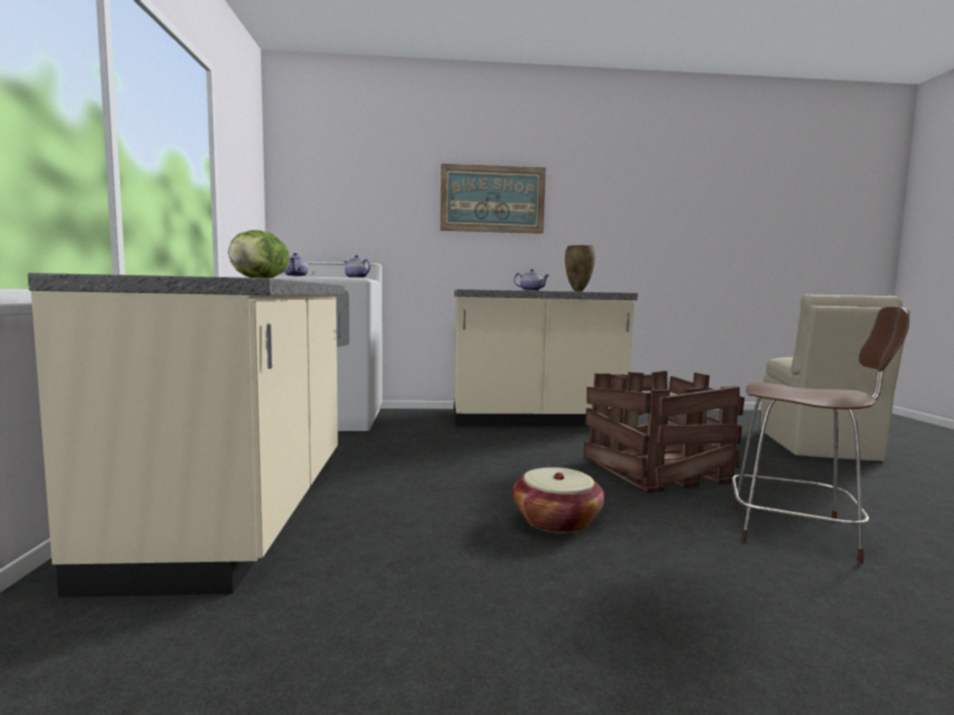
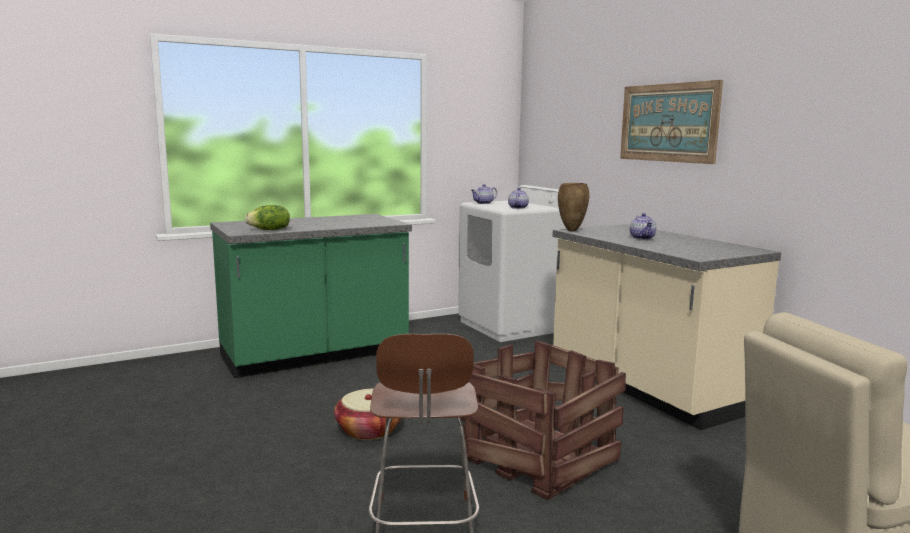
camera: 65 degrees right, 5 degrees up
beige counter [28,273,345,598] -> green counter [210,214,412,378]
brown vase [565,245,595,292] -> brown vase moved to [558,183,589,231]

